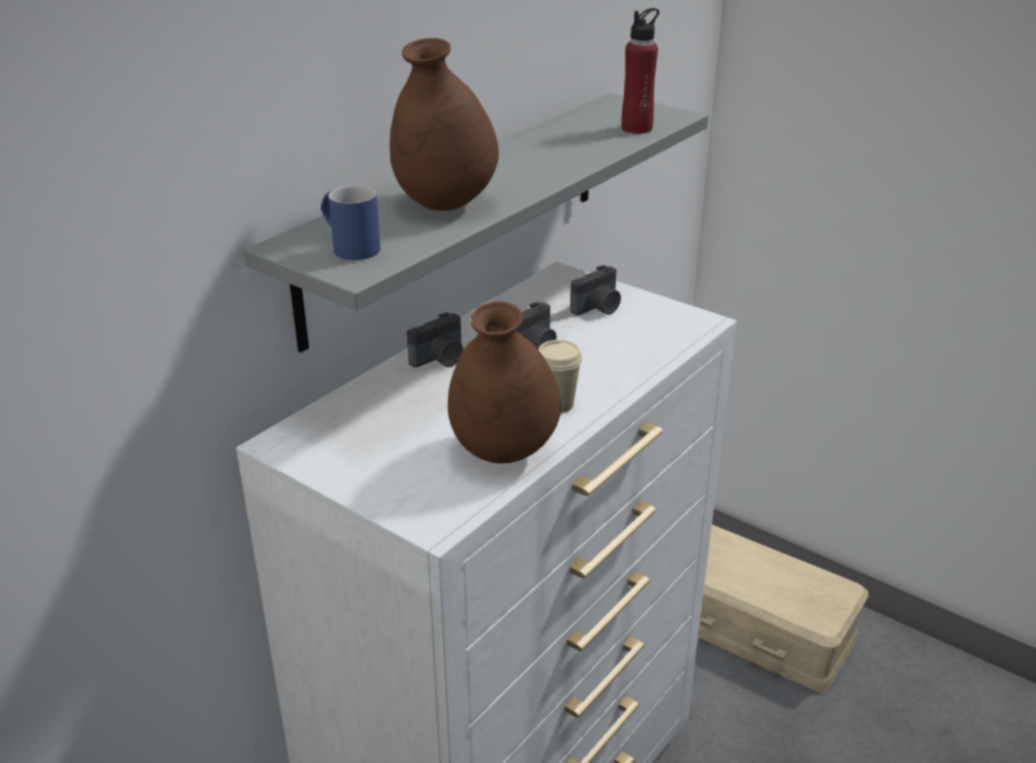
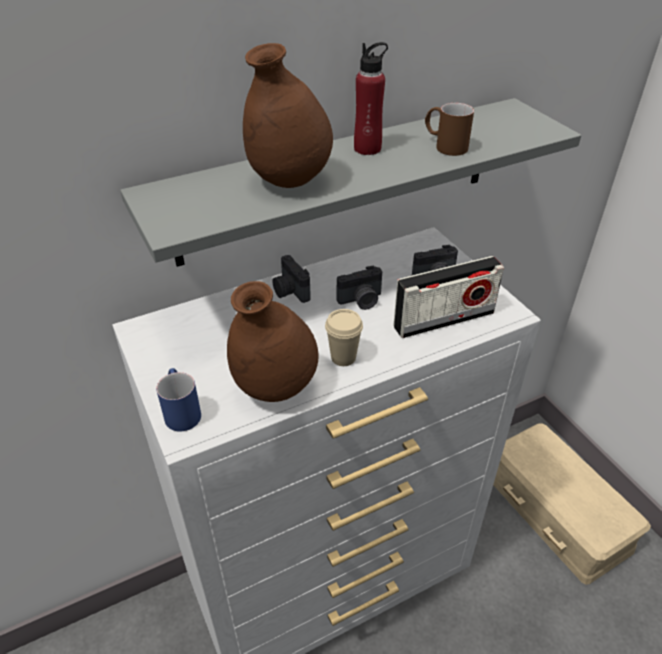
camera: 25 degrees right, 10 degrees up
blue mug [321,186,380,260] -> blue mug moved to [156,368,201,431]
camera [407,312,463,367] -> camera turned 75 degrees clockwise [272,255,311,303]
red bottle [621,8,659,134] -> red bottle moved to [354,42,388,155]
none -> radio [393,256,504,338]
none -> brown mug [425,103,474,156]

